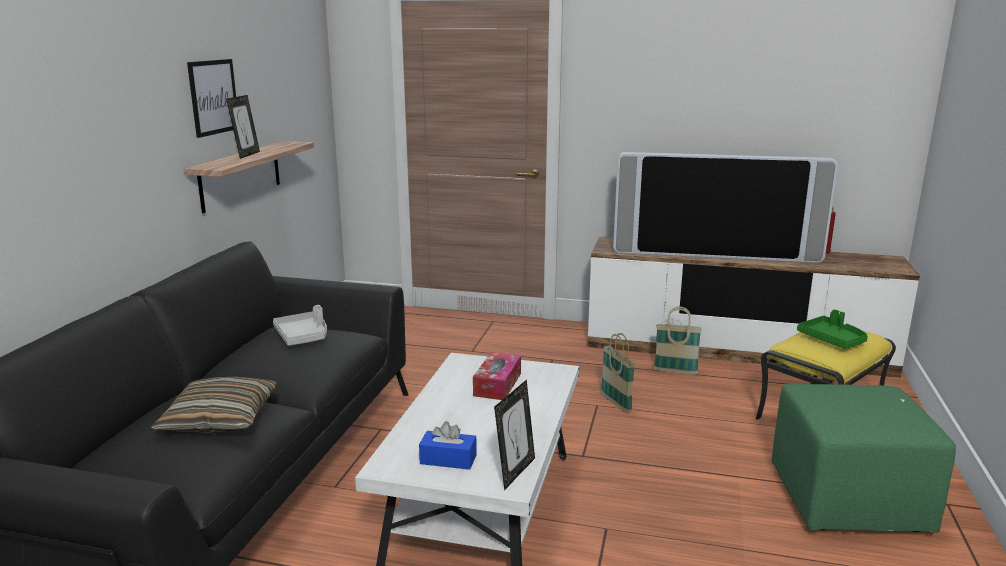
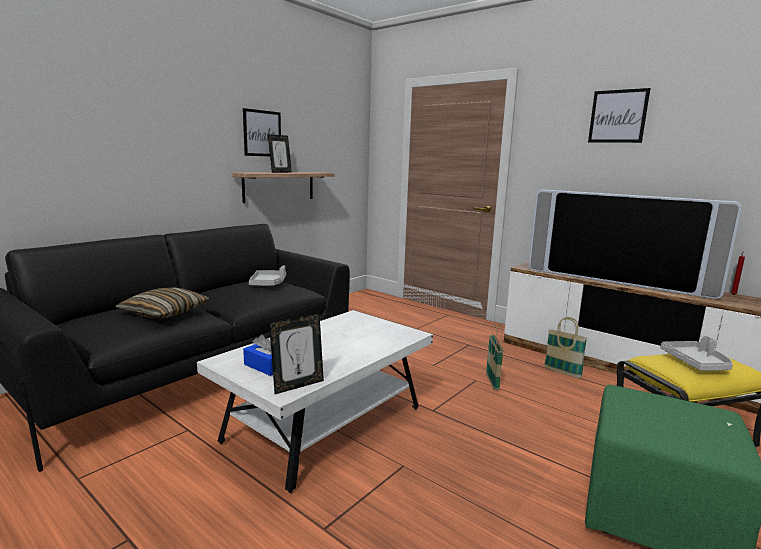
camera: 25 degrees right, 5 degrees down
tissue box [473,352,521,400] -> none
green tray [797,309,868,349] -> grey tray [660,336,733,371]
none -> picture [588,88,651,143]

